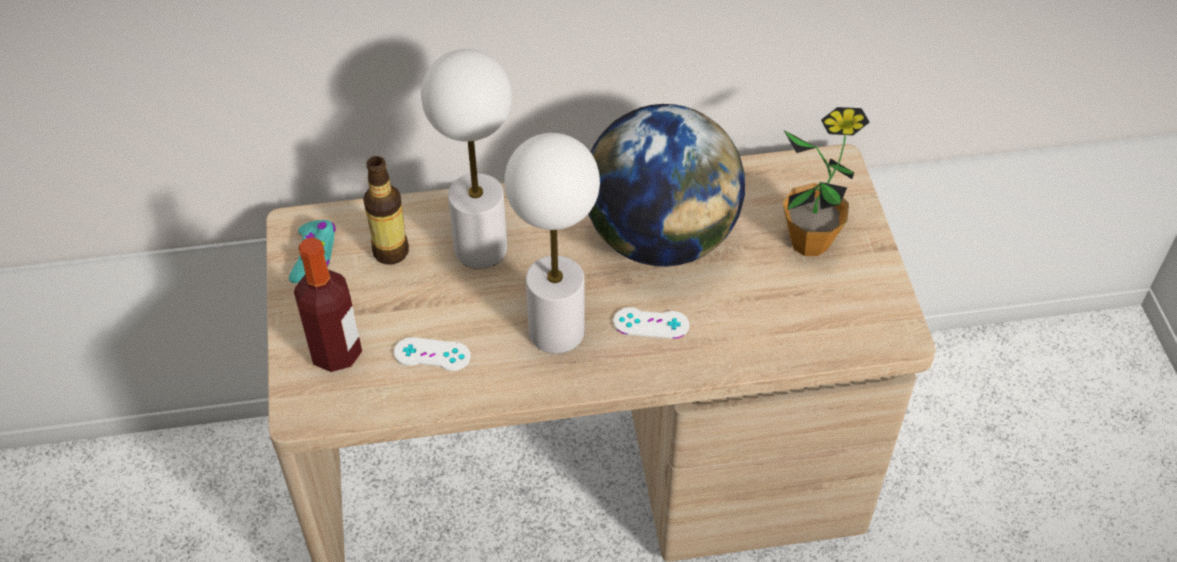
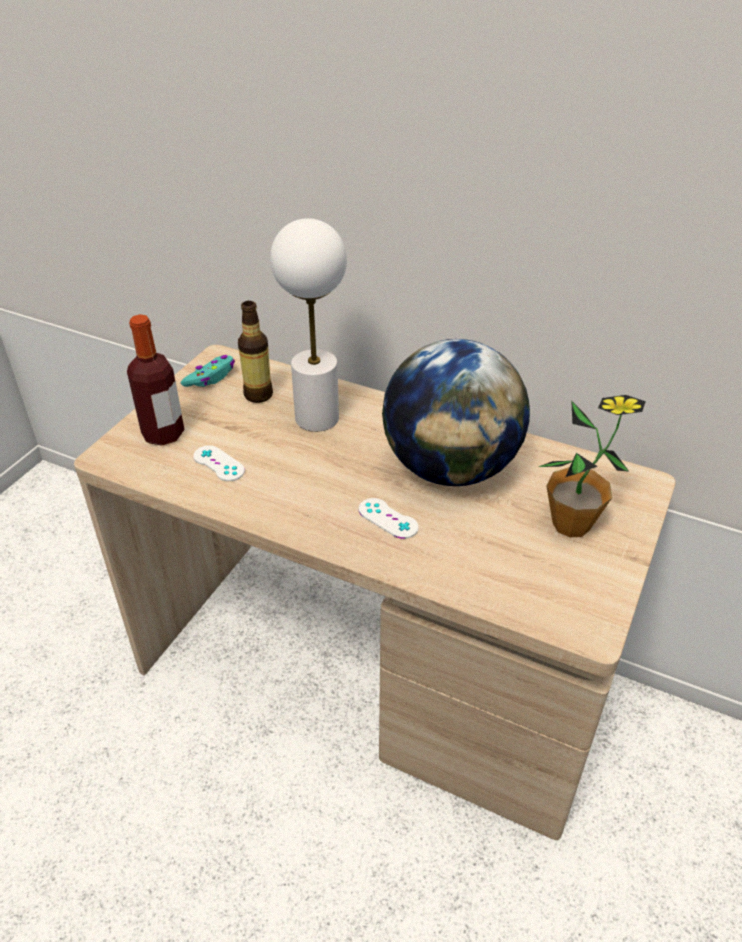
camera: 35 degrees right, 10 degrees down
white table lamp [505,133,600,354] -> none

